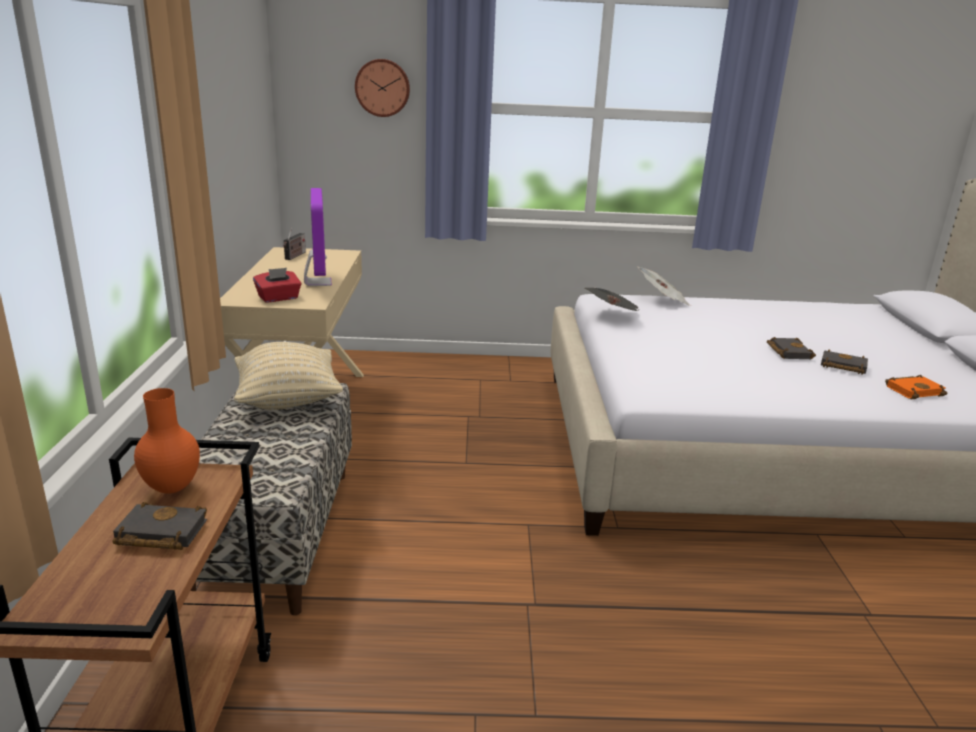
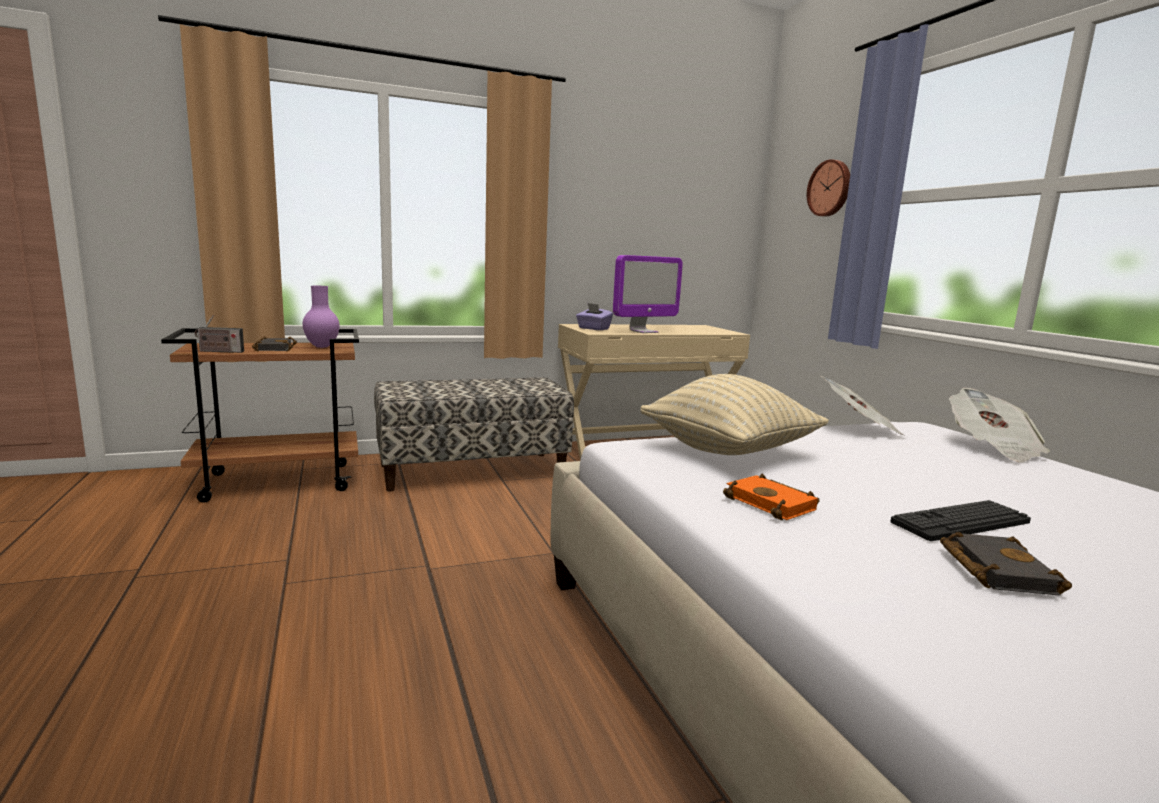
camera: 70 degrees right, 10 degrees down
orange vase [134,388,200,494] -> purple vase [303,286,340,348]
beige pillow [234,342,343,410] -> beige pillow moved to [640,374,829,455]
red tissue box [253,268,301,303] -> purple tissue box [576,303,613,330]
radio [284,227,306,260] -> radio moved to [194,315,244,353]
black book [767,337,816,359] -> keyboard [890,500,1031,541]
orange book [885,375,948,399] -> orange book moved to [723,474,820,520]

